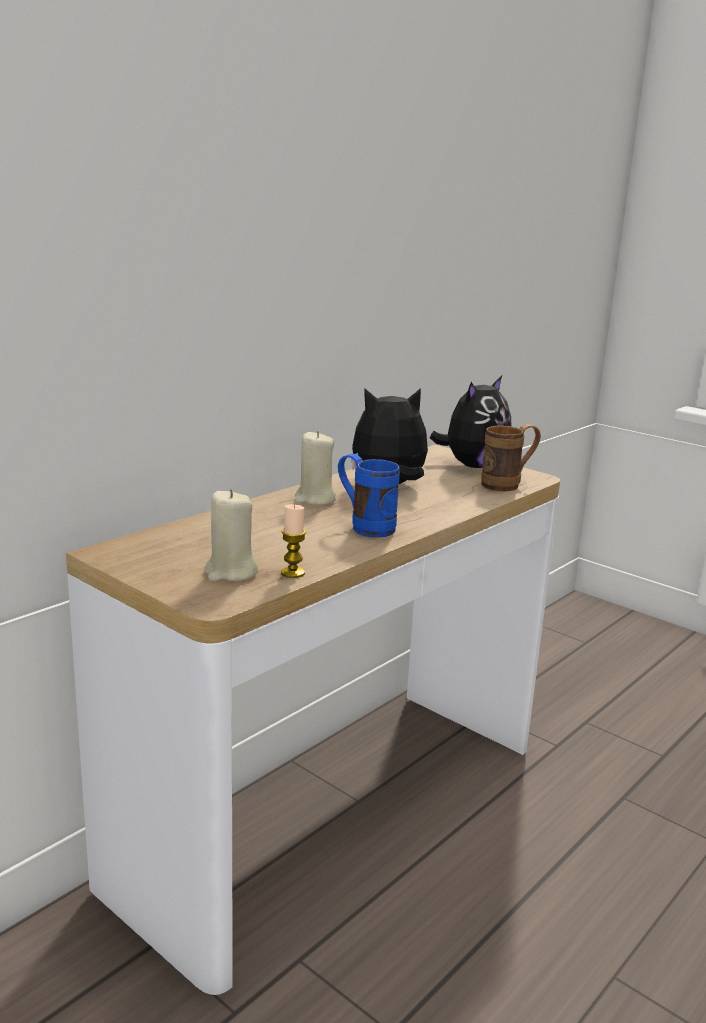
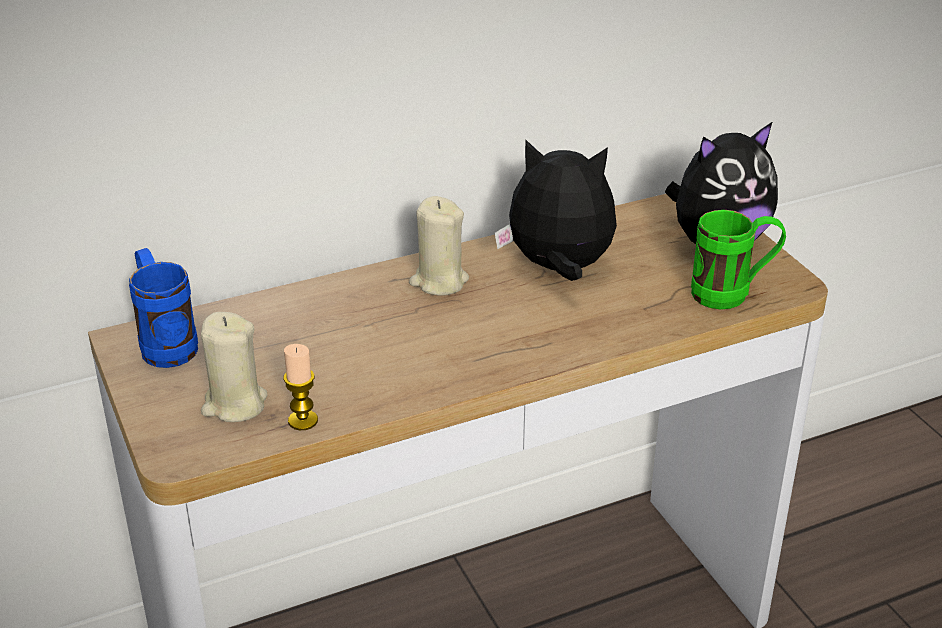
camera: 25 degrees right, 15 degrees up
blue mug [338,454,400,538] -> blue mug moved to [129,248,198,368]
brown mug [481,424,541,492] -> green mug [691,210,786,309]

